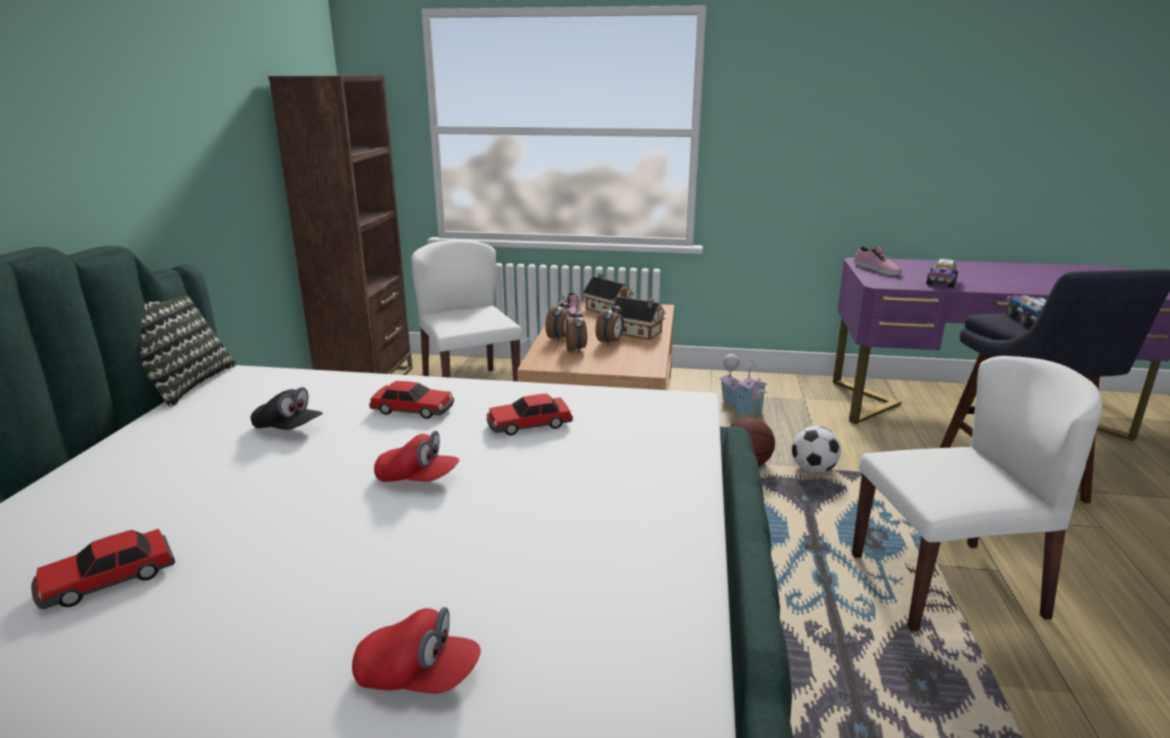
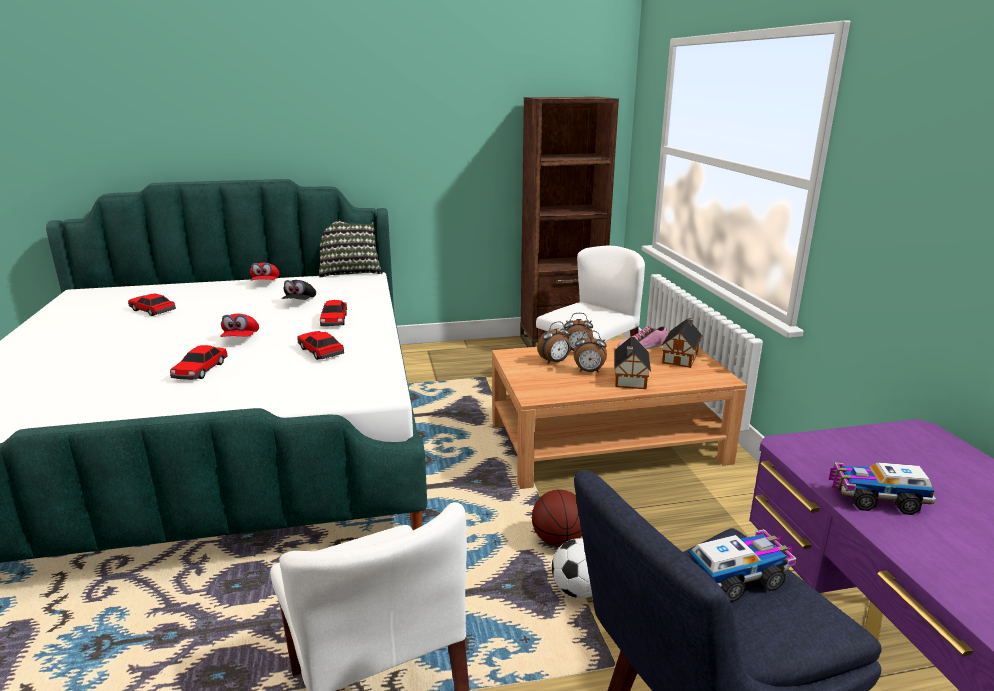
camera: 70 degrees right, 0 degrees up
red cap [352,607,481,693] -> red cap moved to [250,263,280,280]
toy house [719,354,768,417] -> none
shoe [854,246,902,275] -> none
none -> toy car [170,345,227,380]

